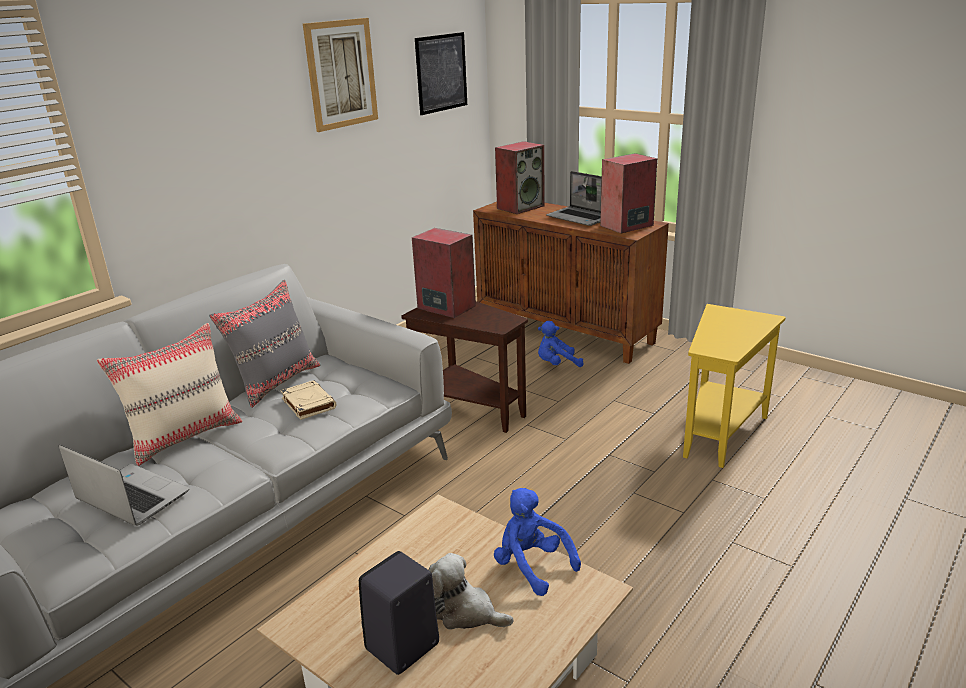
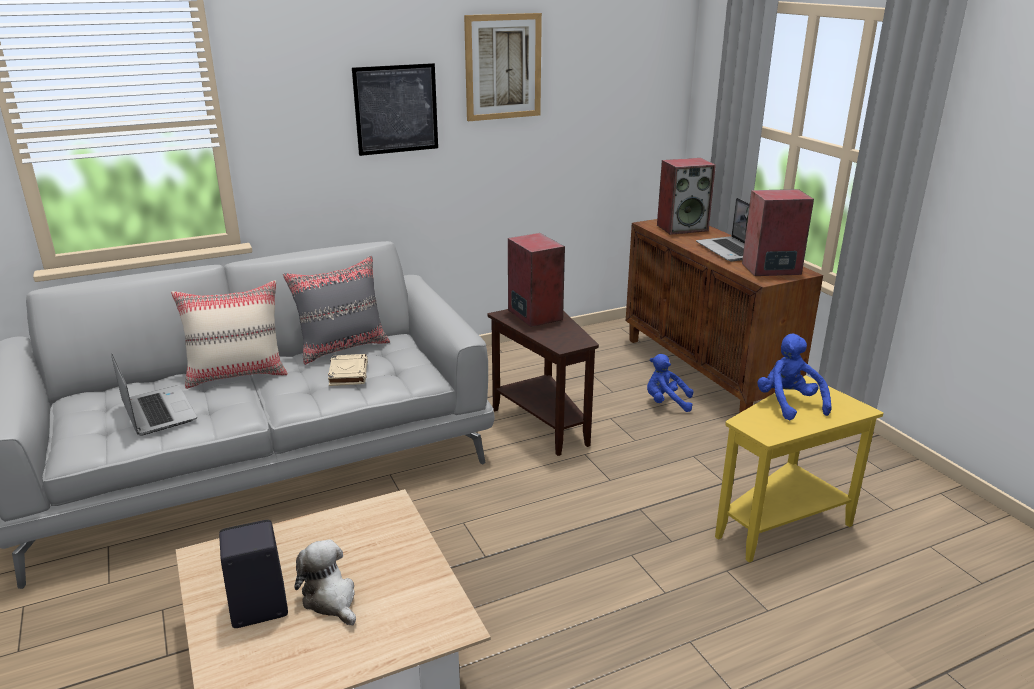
camera: 25 degrees right, 0 degrees up
picture [415,32,467,115] -> picture moved to [352,63,438,156]
blue plush toy [494,488,581,596] -> blue plush toy moved to [757,333,832,420]

